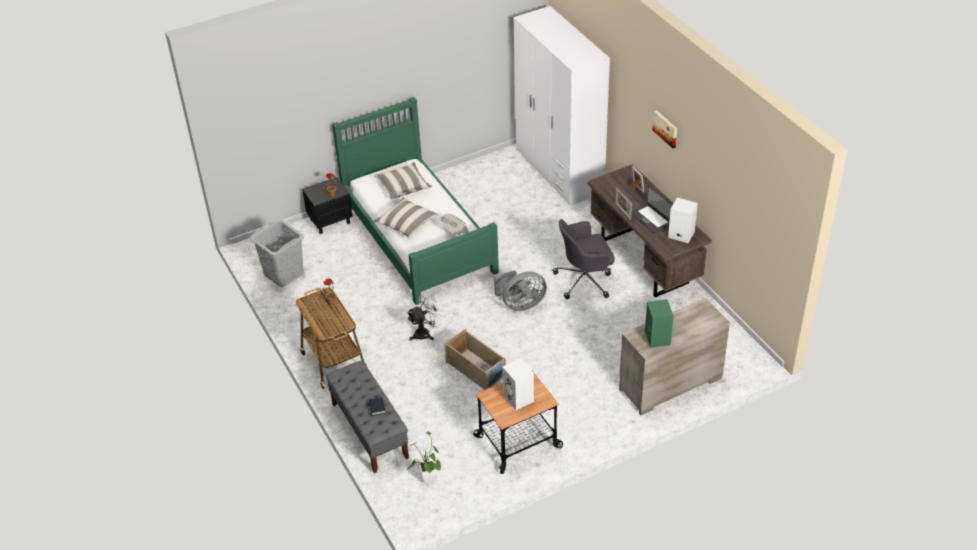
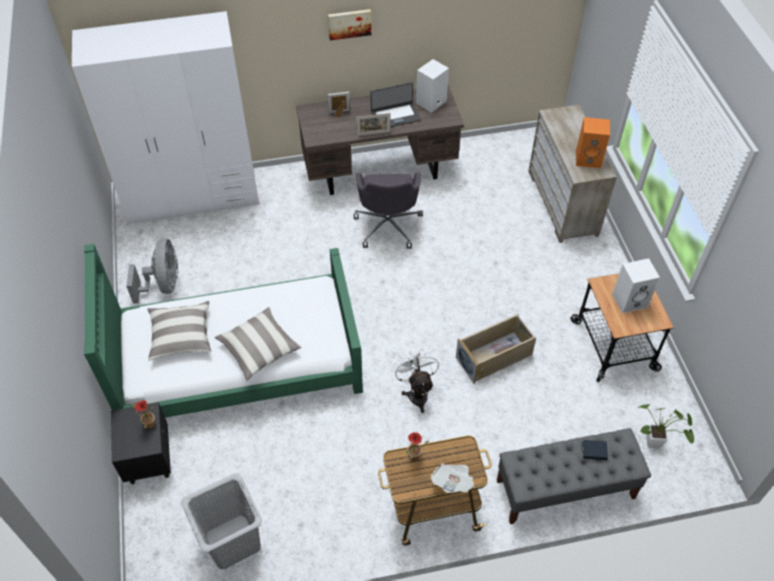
camera: 75 degrees left, 10 degrees up
newspaper [440,214,469,235] -> newspaper moved to [431,463,475,493]
grey fan [494,270,547,311] -> grey fan moved to [126,239,178,304]
green speaker [645,299,674,348] -> orange speaker [576,117,610,168]

